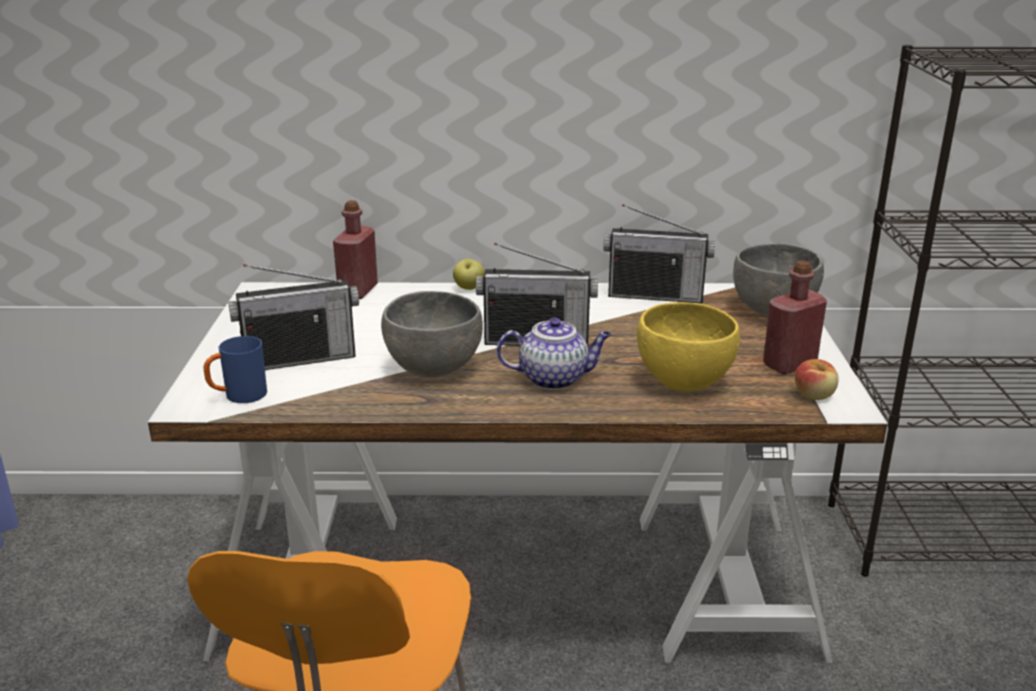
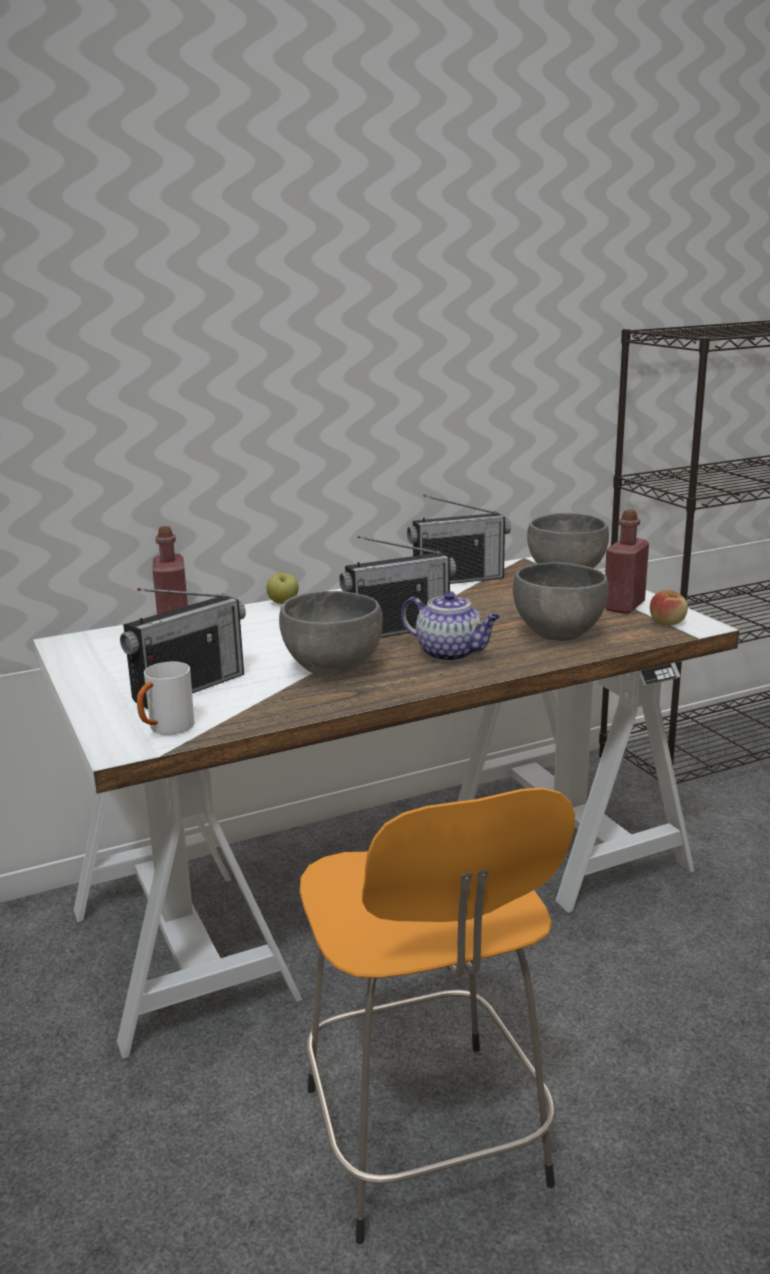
camera: 25 degrees left, 5 degrees down
blue mug [204,336,267,403] -> white mug [137,662,194,735]
teapot [497,317,612,390] -> teapot turned 60 degrees clockwise [401,591,500,662]
yellow bowl [637,302,740,392] -> grey bowl [513,562,609,641]

